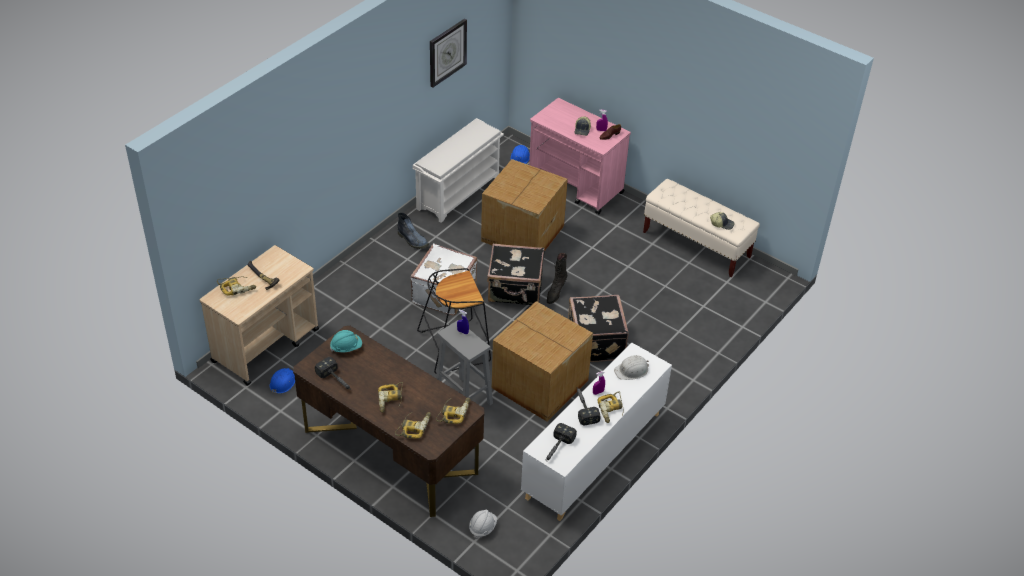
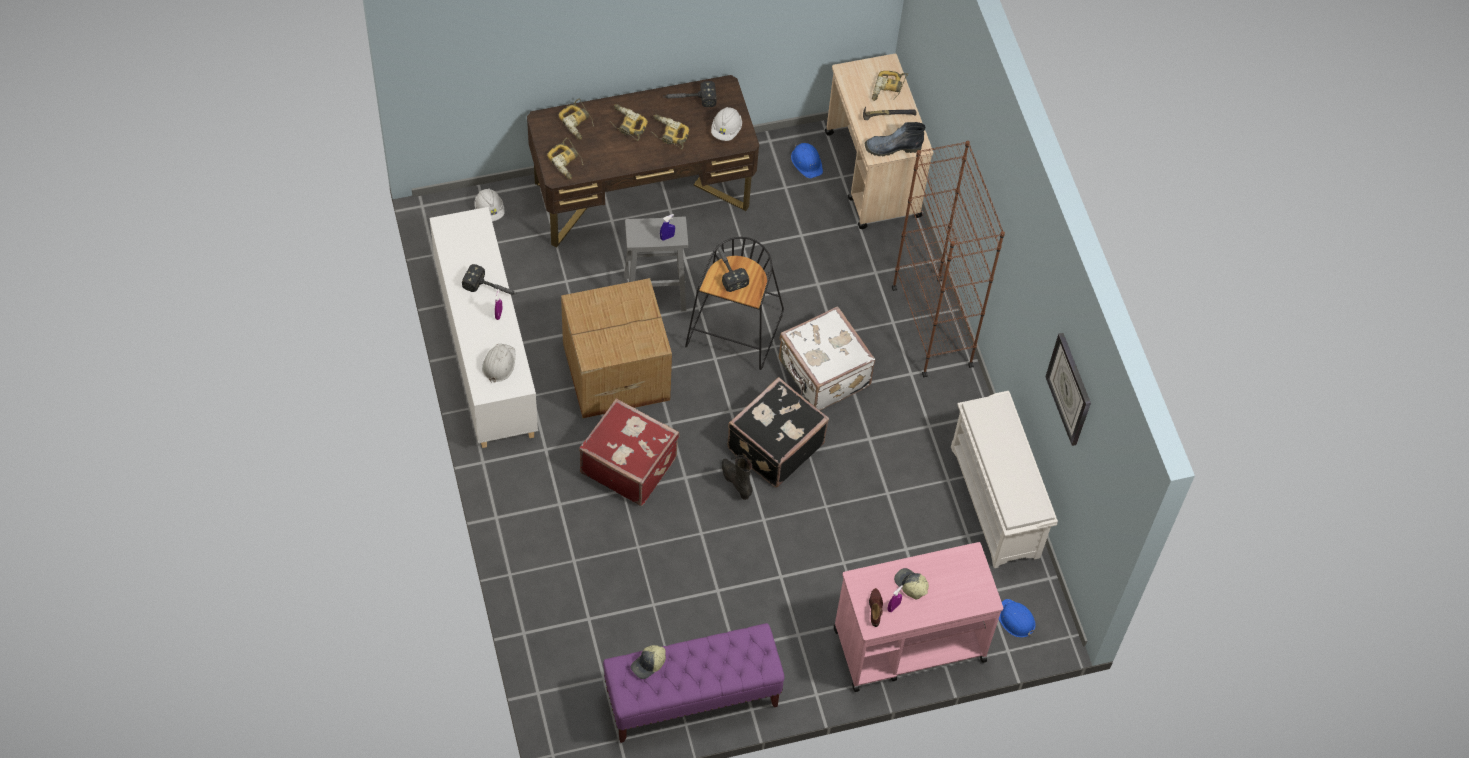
camera: 125 degrees right, 15 degrees up
turquoise hard hat [330,330,362,352] -> white hard hat [711,107,742,141]
boot [398,213,429,249] -> boot moved to [865,122,925,157]
cardboard box [481,159,568,250] -> none
hammer [546,423,577,460] -> hammer moved to [716,243,749,292]
black suitcase [568,295,629,362] -> red suitcase [579,398,679,506]
power drill [598,391,624,423] -> power drill moved to [652,114,689,149]
beige bench [643,179,760,277] -> purple bench [603,623,784,743]
none -> brown bookcase [892,141,1005,377]

